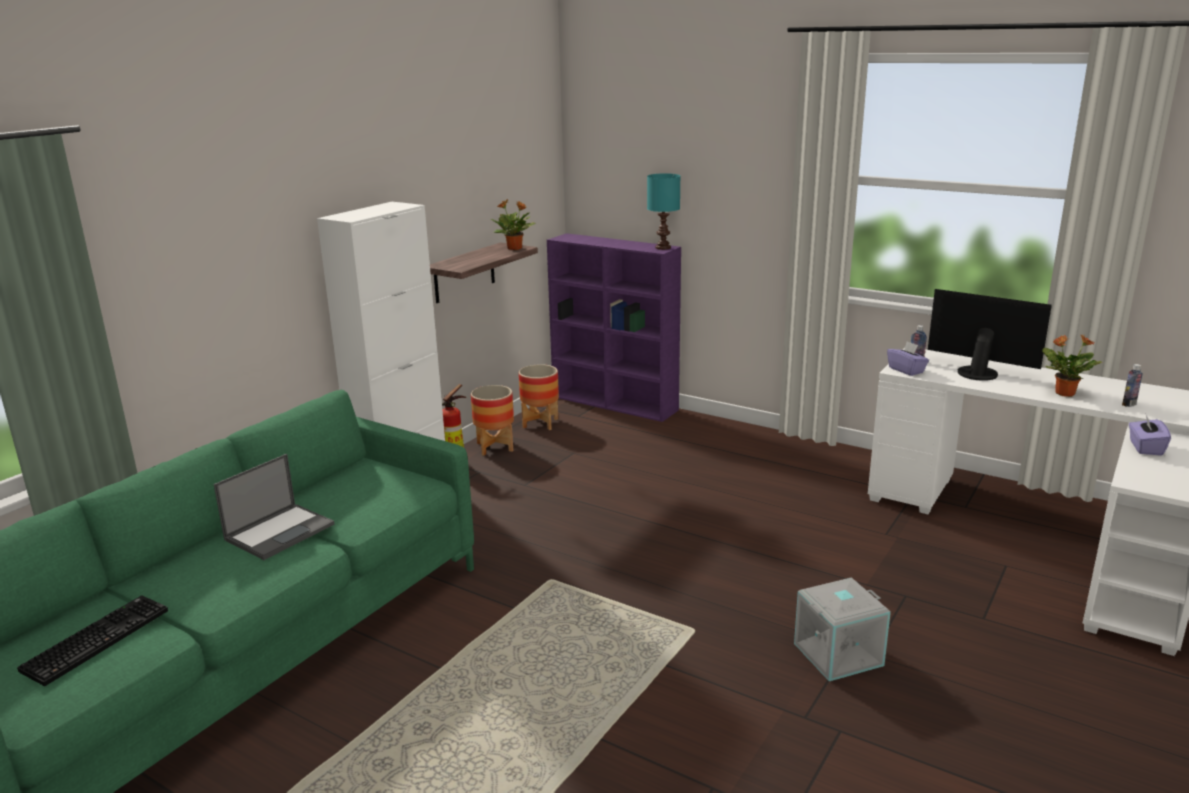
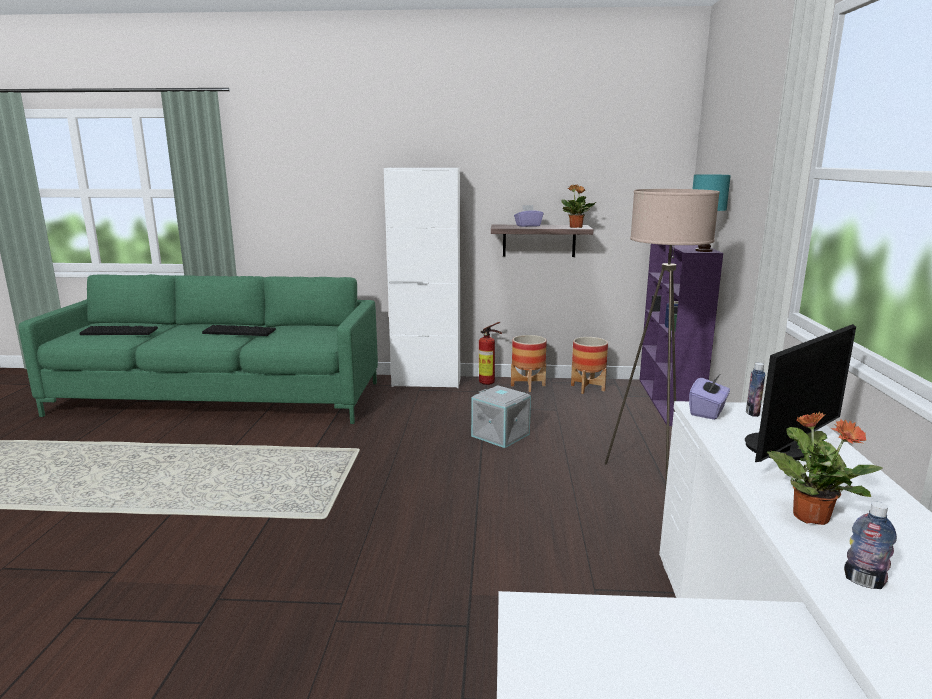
camera: 60 degrees right, 5 degrees down
laptop [214,454,334,560] -> keyboard [202,325,276,336]
grey storage box [794,577,891,681] -> grey storage box moved to [471,385,531,448]
monitor [928,289,1052,381] -> monitor turned 45 degrees clockwise [745,324,856,462]
purple tissue box [1129,413,1171,456] -> purple tissue box moved to [514,205,543,227]
none -> beige floor lamp [605,189,720,493]

